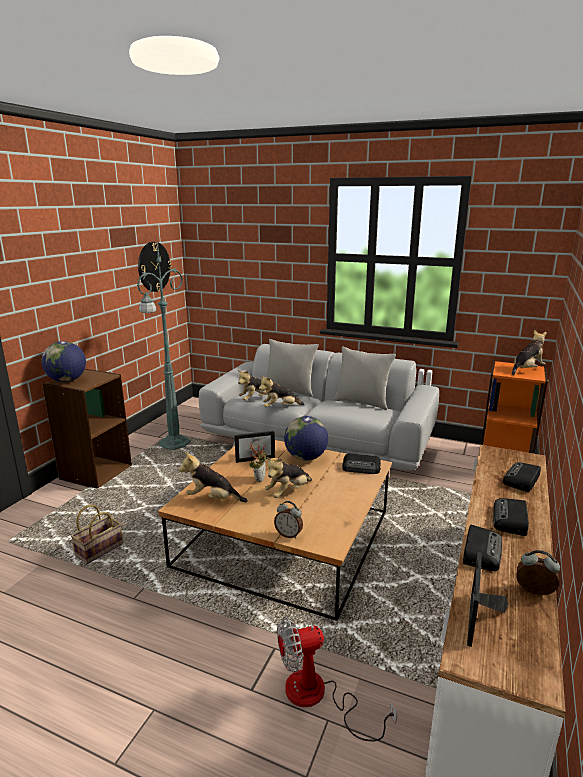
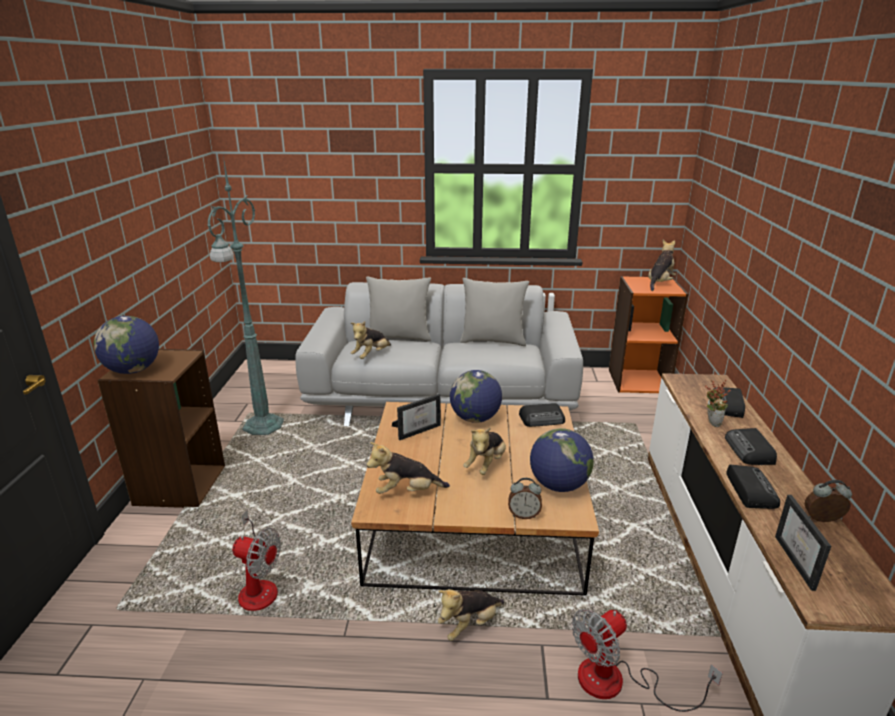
camera: 20 degrees left, 5 degrees up
basket [71,504,123,564] -> fan [232,510,281,611]
wall clock [138,242,172,292] -> none
potted plant [249,443,267,483] -> potted plant moved to [705,380,731,427]
plush toy [259,376,304,407] -> plush toy moved to [438,589,504,641]
none -> globe [530,428,594,492]

